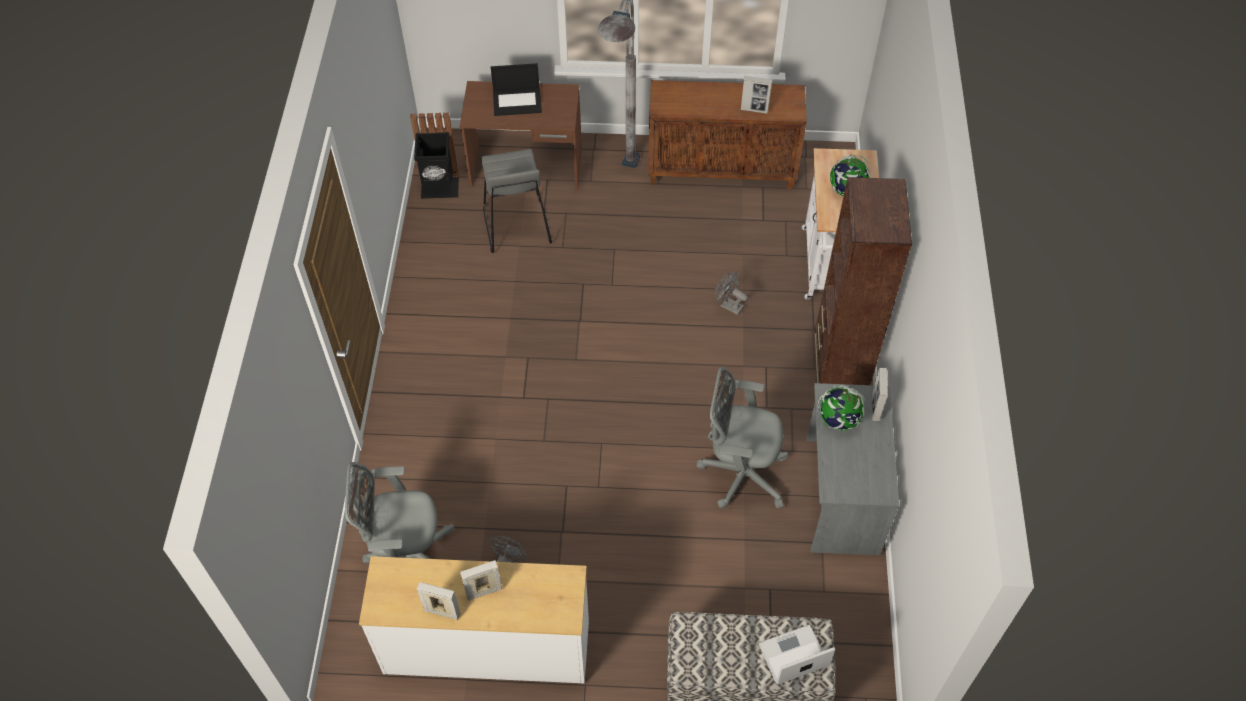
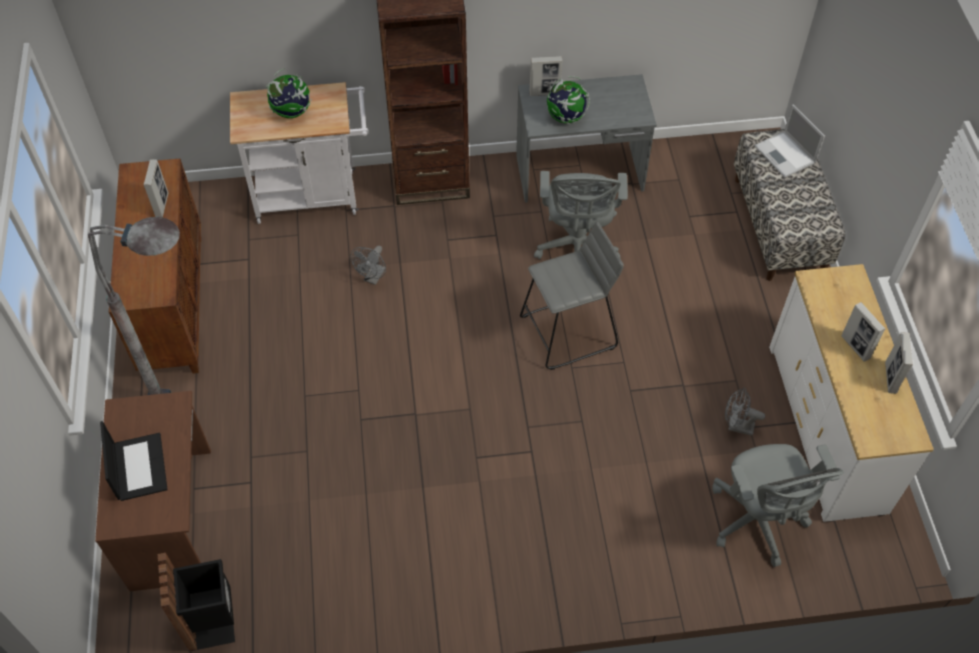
camera: 100 degrees left, 0 degrees up
grey stool [481,149,552,253] -> grey stool moved to [520,222,624,370]

